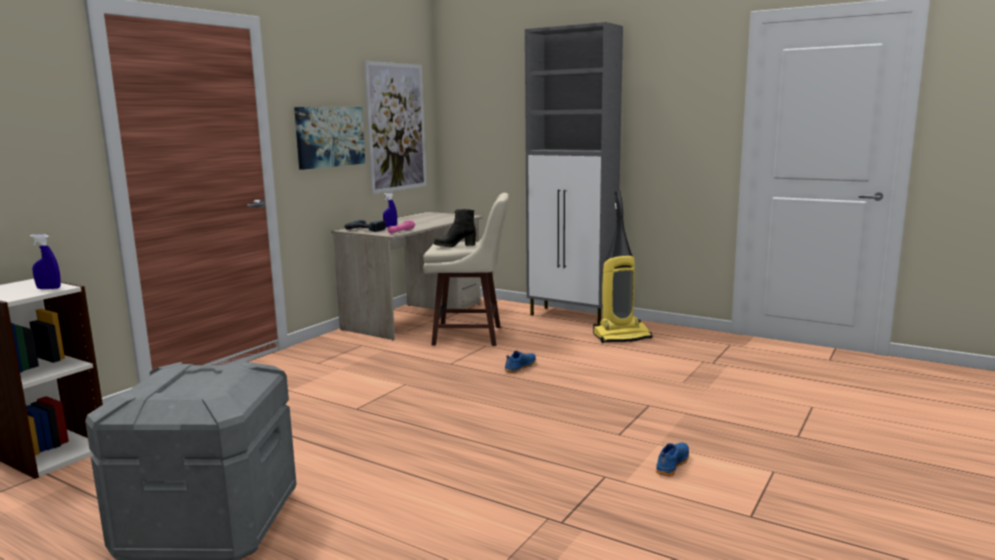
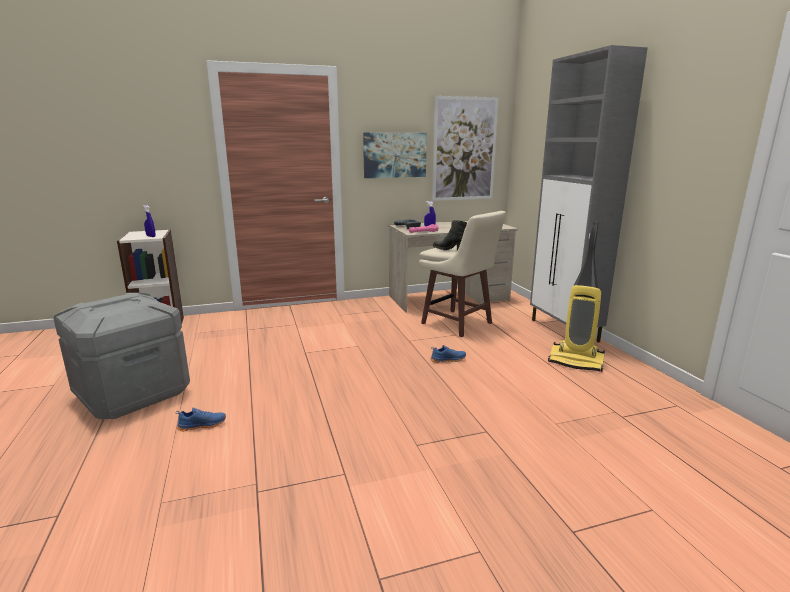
camera: 40 degrees right, 5 degrees up
blue shoe [656,442,689,476] -> blue shoe moved to [176,408,226,431]

